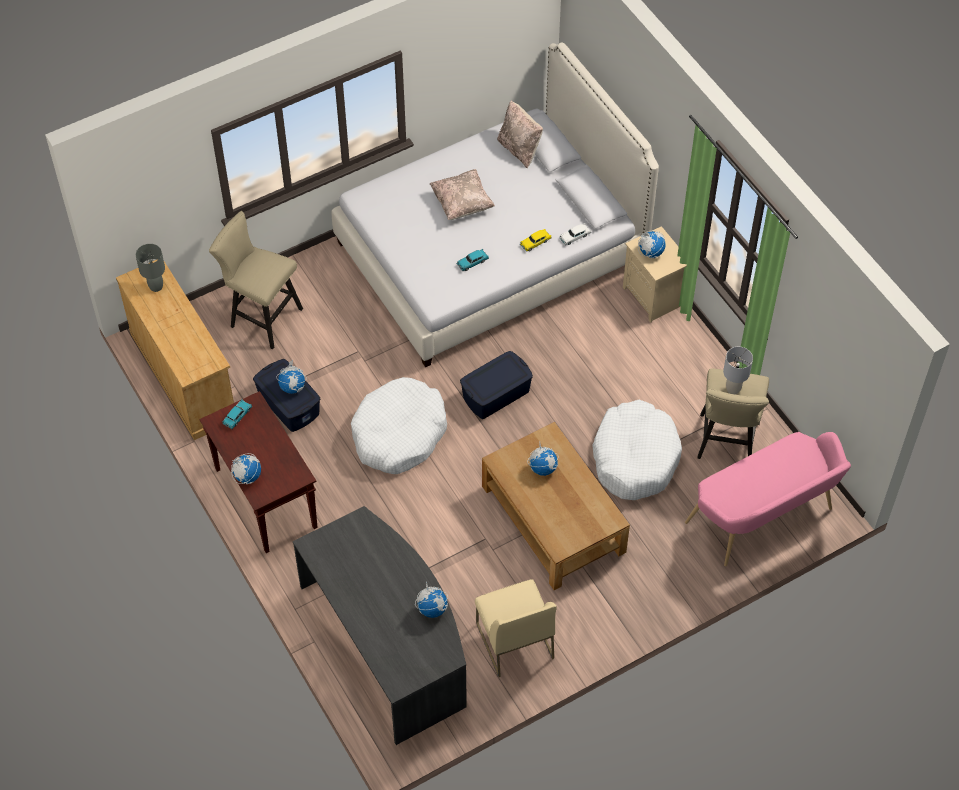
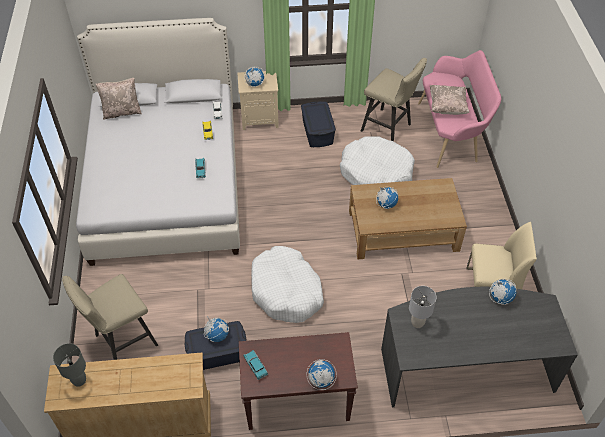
camera: 65 degrees left, 5 degrees down
beige pillow [430,169,495,220] -> beige pillow moved to [430,85,470,115]
blue storage box [460,351,533,419] -> blue storage box moved to [301,101,336,147]
grey table lamp [723,347,753,394] -> grey table lamp moved to [409,286,436,328]

